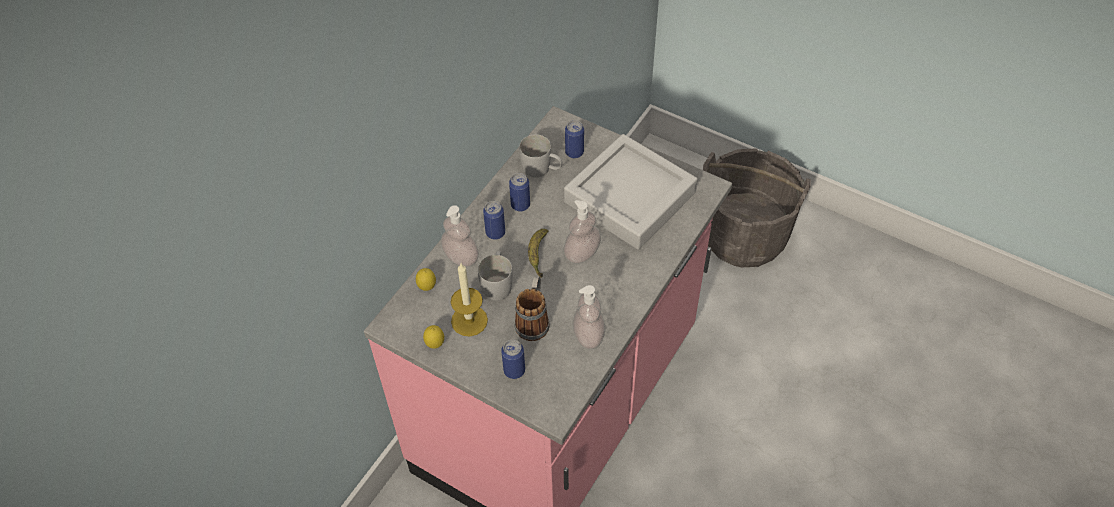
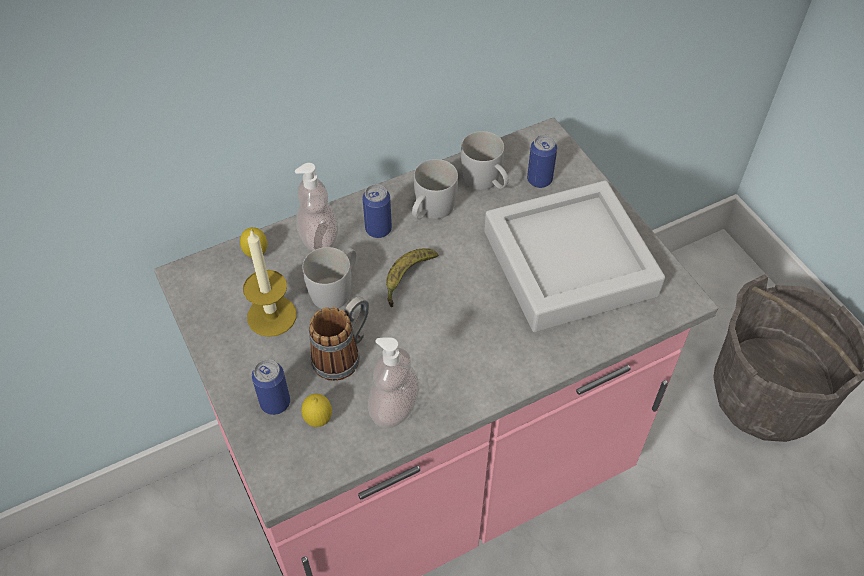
camera: 30 degrees right, 0 degrees up
lemon [423,325,444,349] -> lemon moved to [301,394,332,427]
can [509,173,530,211] -> white mug [412,159,458,220]
soap dispenser [563,200,601,264] -> none

